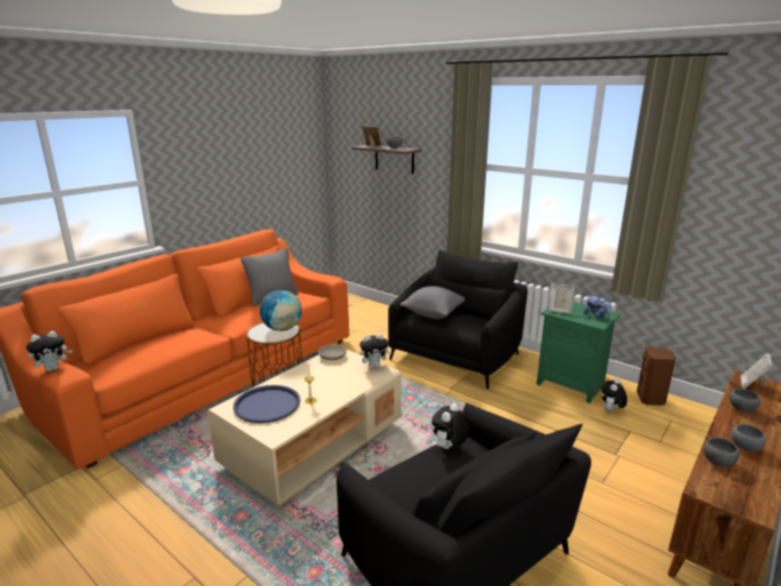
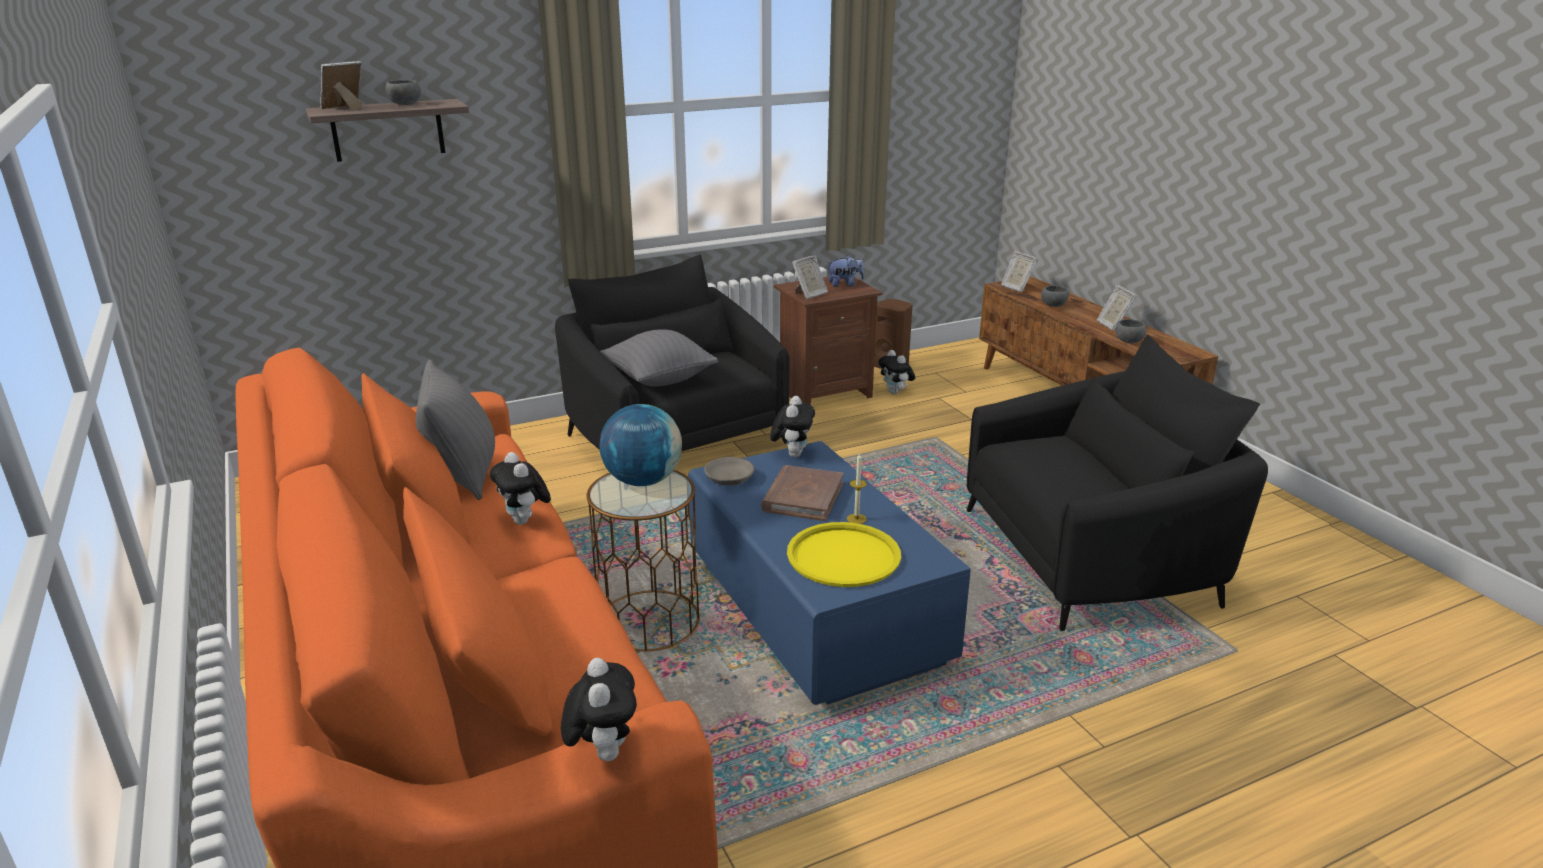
camera: 65 degrees left, 5 degrees up
beige coffee table [207,350,402,506] -> blue coffee table [688,441,971,705]
blue tray [233,385,300,423] -> yellow tray [787,522,901,587]
plush toy [432,403,468,449] -> plush toy moved to [490,452,551,525]
green nightstand [536,302,621,404] -> brown nightstand [774,277,883,405]
grey bowl [731,424,766,452] -> picture frame [1097,285,1137,331]
none -> brown book [761,465,844,521]

